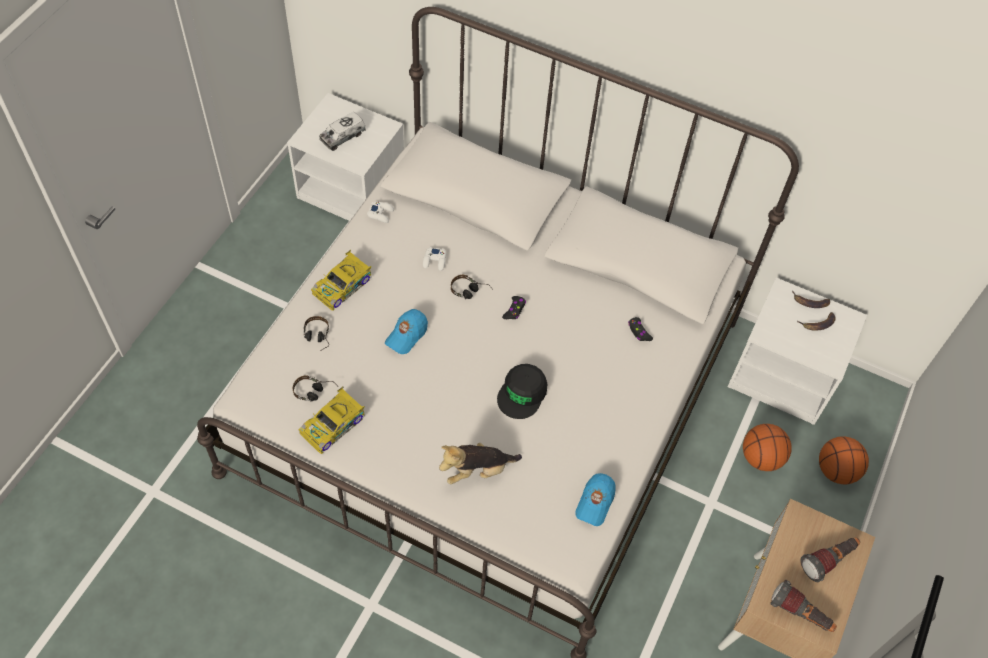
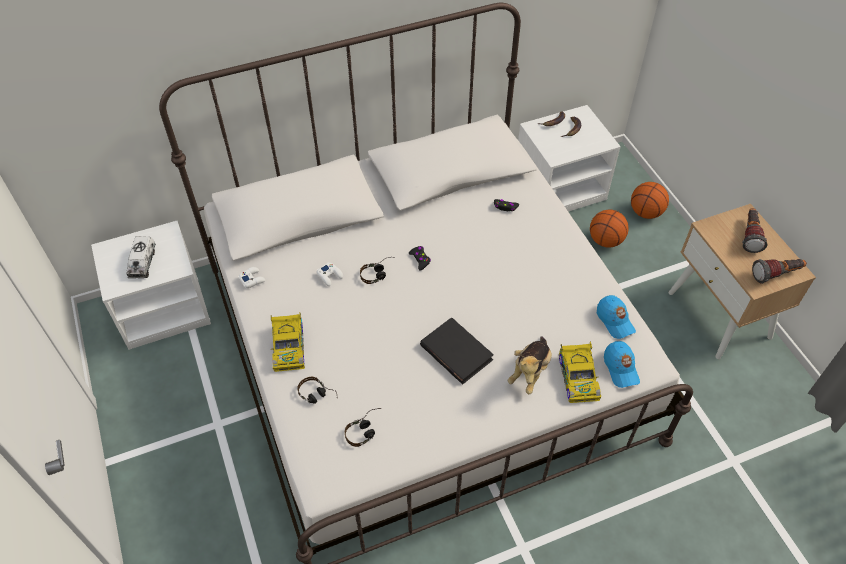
camera: 45 degrees left, 5 degrees down
toy car [299,386,365,454] -> toy car moved to [559,342,601,403]
blue cap [385,309,428,354] -> blue cap moved to [604,341,640,388]
black cap [497,364,548,419] -> none
none -> black book [420,317,494,384]

